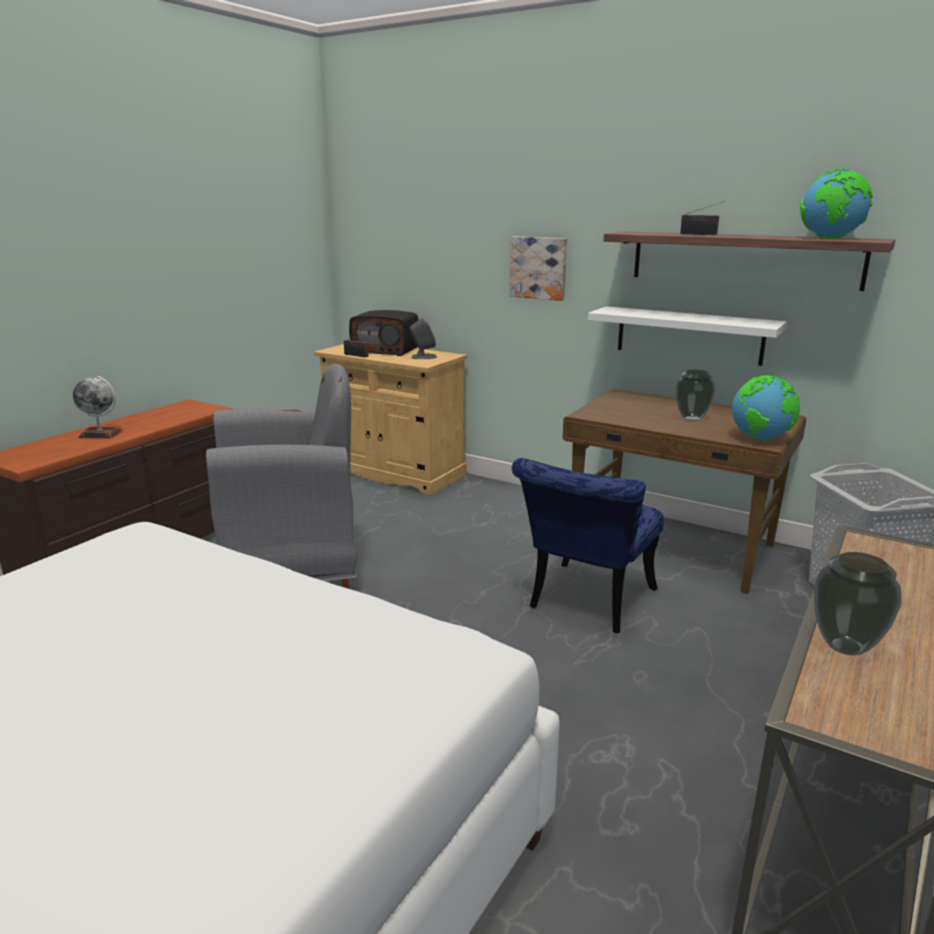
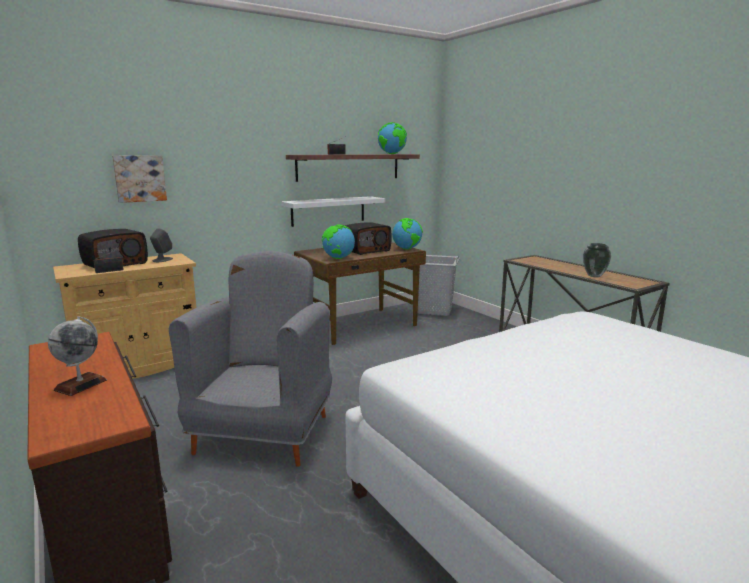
camera: 65 degrees left, 5 degrees down
picture [510,236,567,301] -> picture moved to [112,155,167,203]
blue chair [512,458,664,633] -> none
vase [675,370,716,421] -> radio [345,223,392,255]
none -> globe [322,224,355,259]

